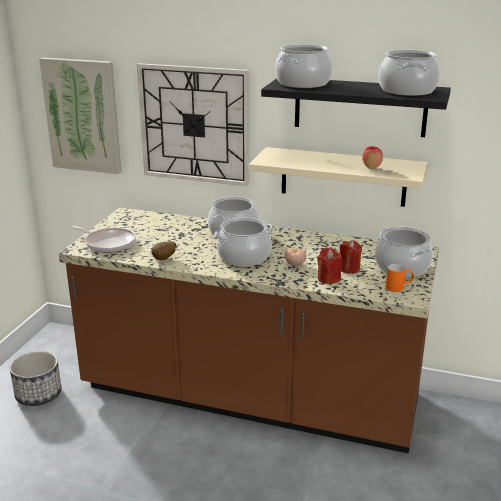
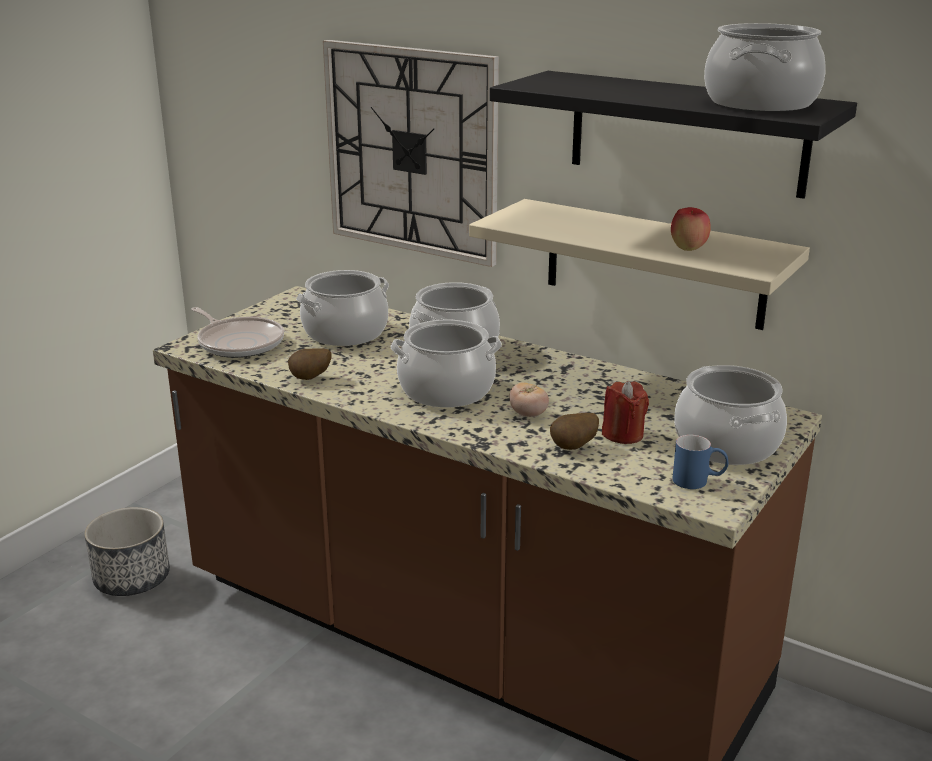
camera: 15 degrees right, 0 degrees up
picture [39,57,122,174] -> none
cooking pot [275,44,332,88] -> cooking pot moved to [296,270,389,346]
red candle [317,247,342,284] -> potato [550,413,599,450]
orange mug [386,264,414,292] -> blue mug [672,435,728,489]

